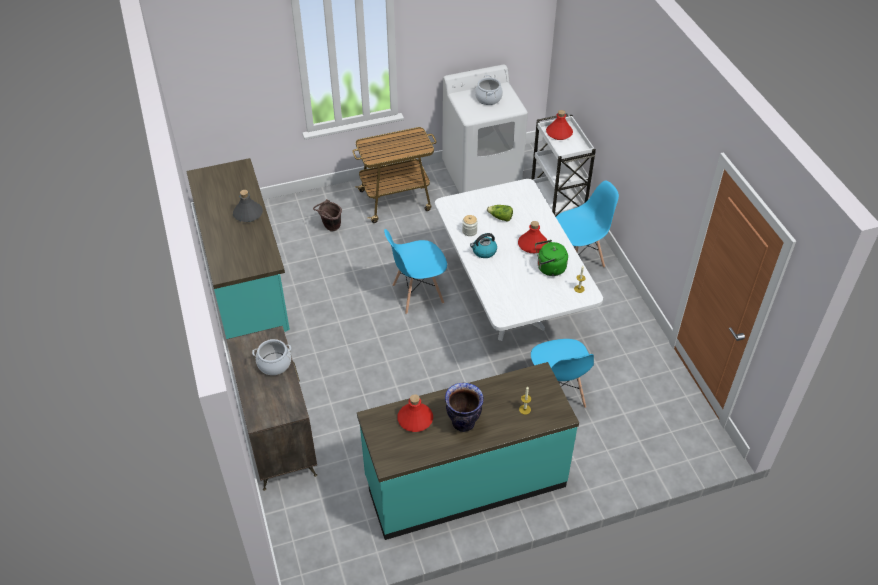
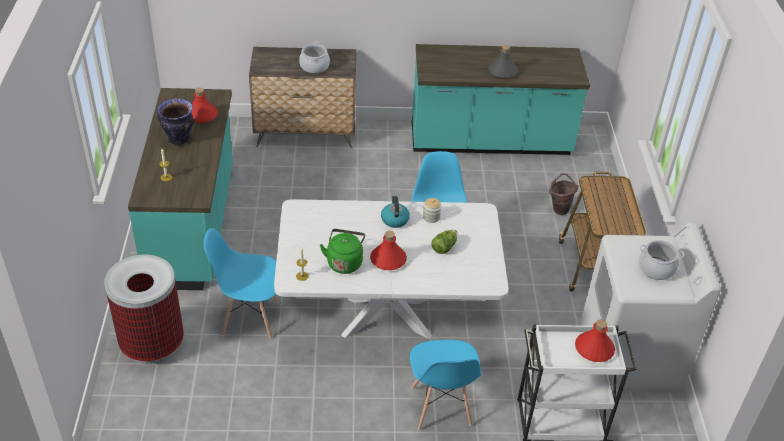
camera: 105 degrees right, 5 degrees down
none -> trash can [104,255,184,364]

